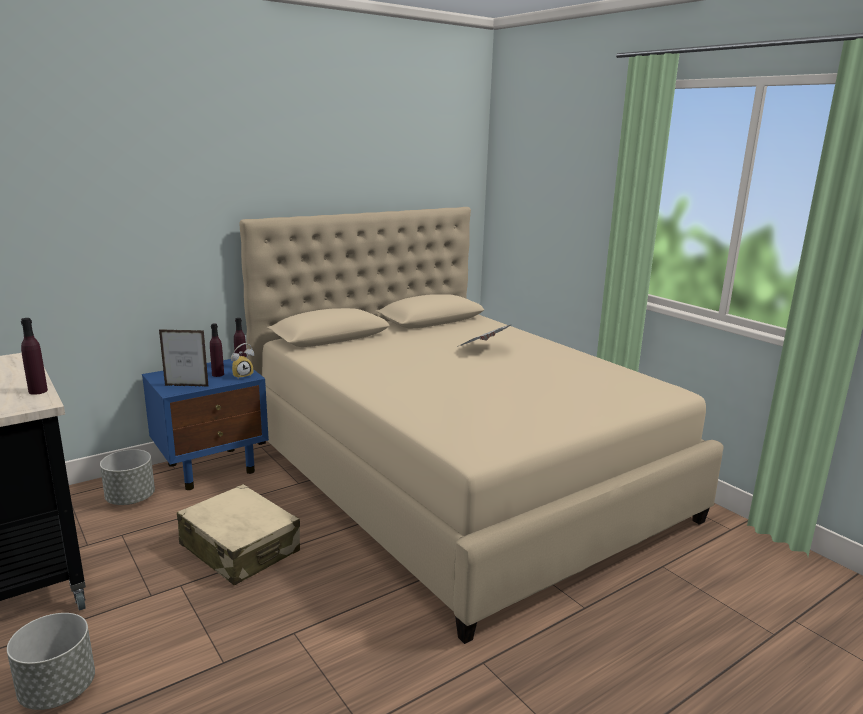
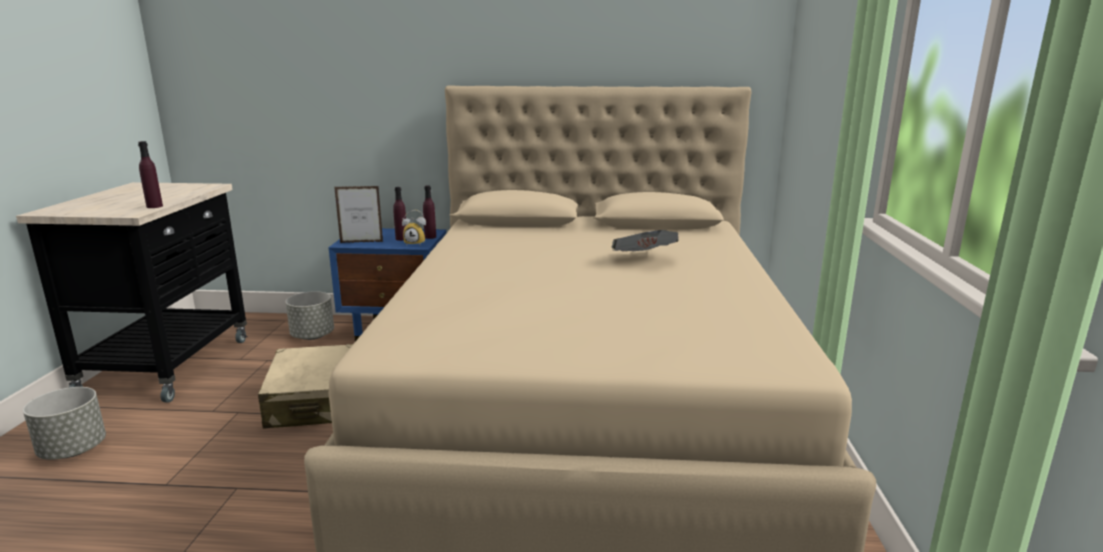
camera: 40 degrees right, 0 degrees up
picture frame [159,329,209,387] -> picture frame turned 135 degrees clockwise [334,186,383,243]

